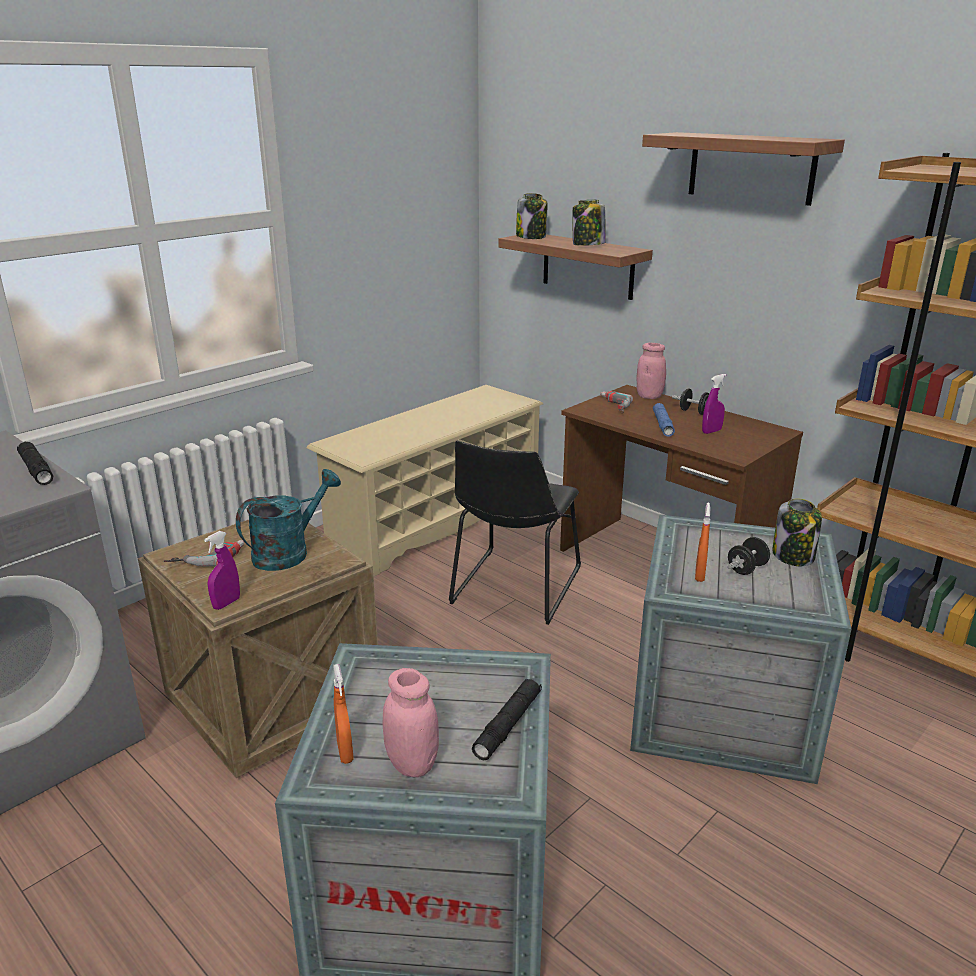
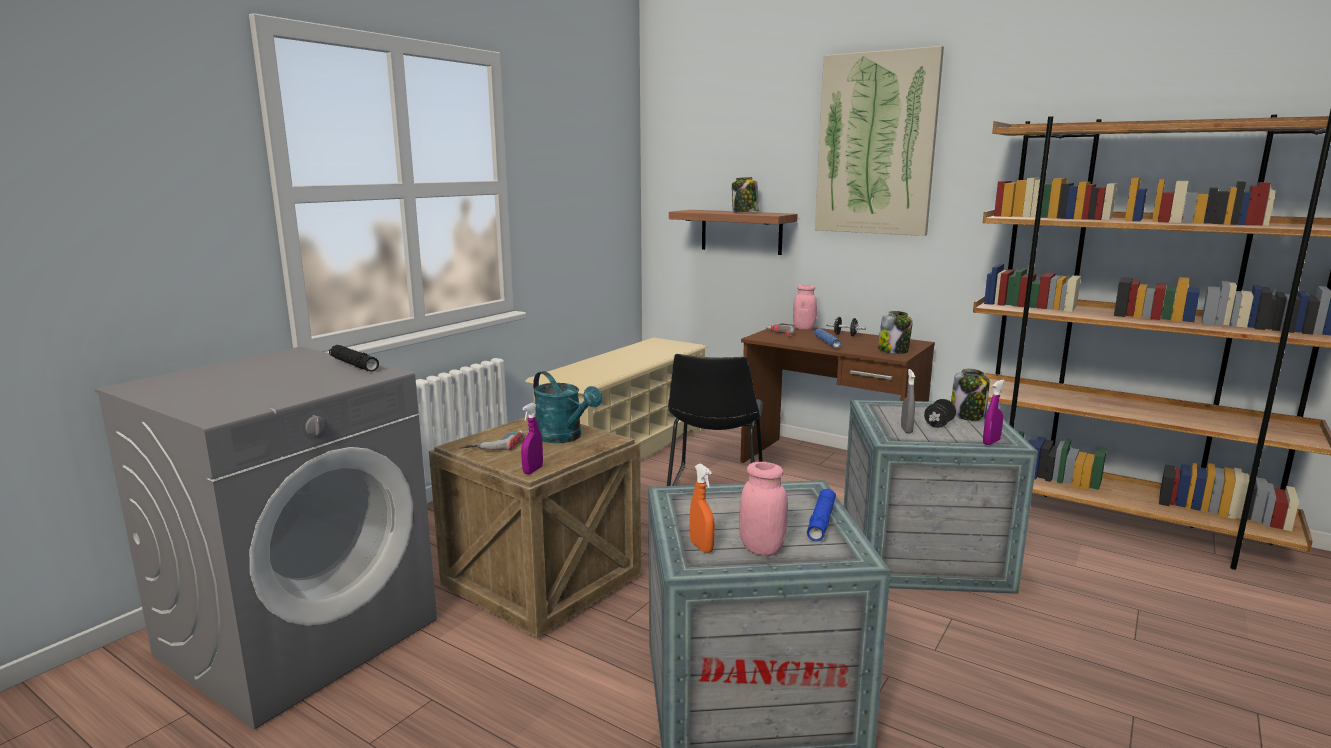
camera: 10 degrees left, 10 degrees down
turquoise watering can [236,469,341,571] -> turquoise watering can turned 105 degrees clockwise [533,371,602,443]
black flashlight [472,679,542,761] -> blue flashlight [807,489,836,542]
jar [516,193,547,239] -> jar moved to [878,311,913,354]
shelf [642,132,845,206] -> picture [815,46,944,236]
orange spray bottle [695,503,710,582] -> grey spray bottle [901,369,915,433]
purple spray bottle [702,374,726,434] -> purple spray bottle moved to [983,380,1005,445]

